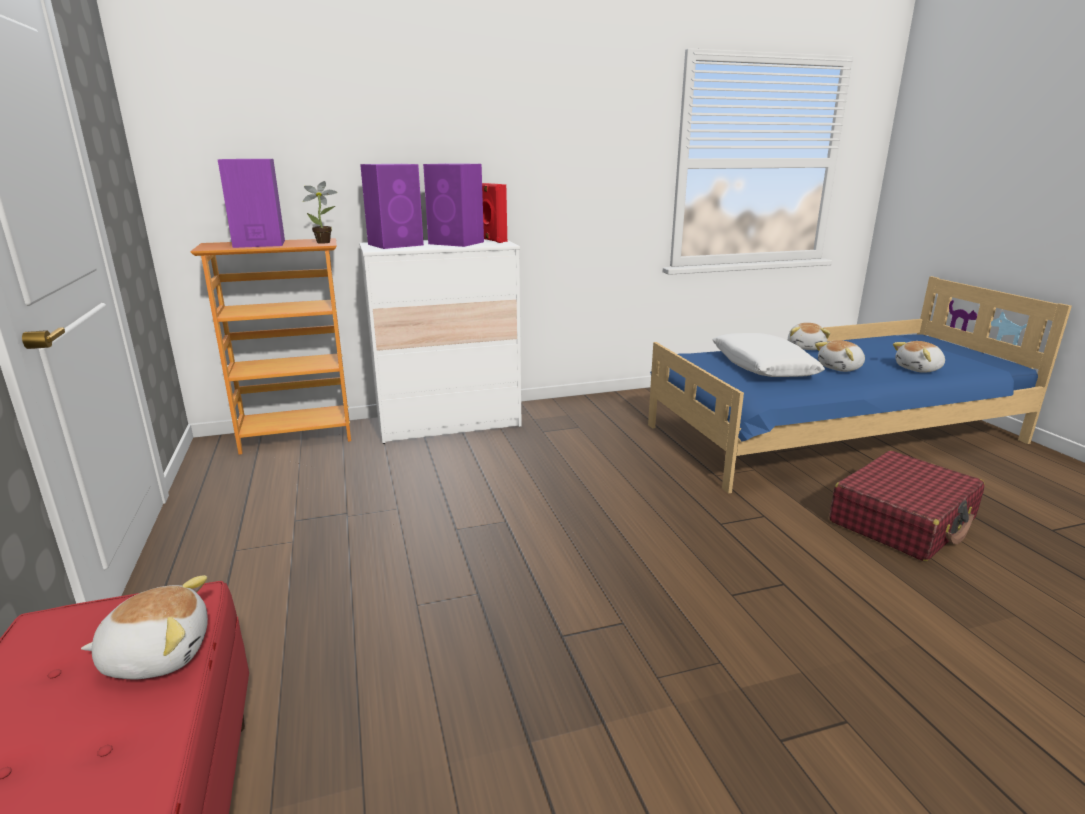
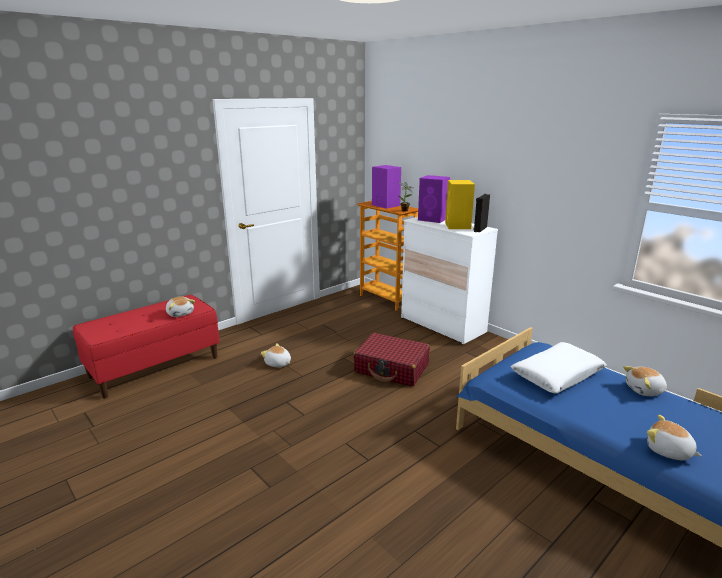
camera: 65 degrees right, 0 degrees up
purple speaker [423,163,484,247] -> yellow speaker [445,180,475,229]
red speaker [482,183,507,243] -> black speaker [474,194,490,232]
plush toy [815,340,865,372] -> plush toy moved to [261,343,291,367]
red suitcase [830,451,985,561] -> red suitcase moved to [353,333,430,387]

